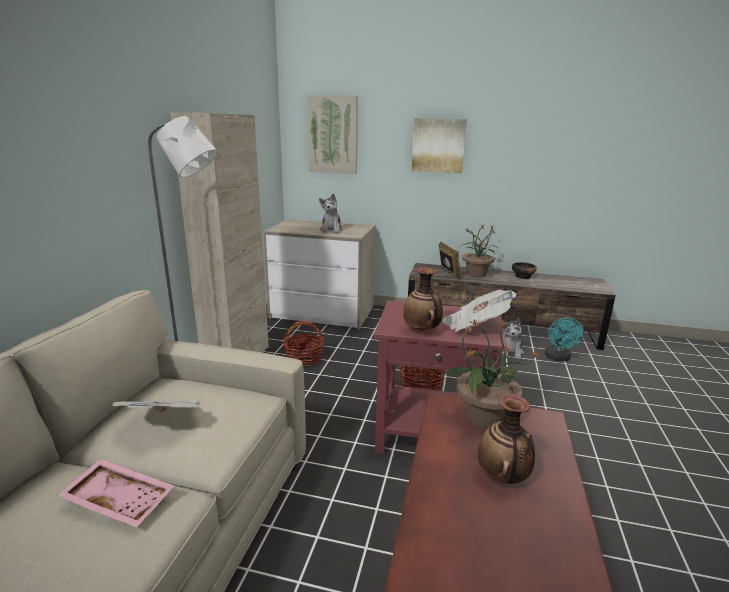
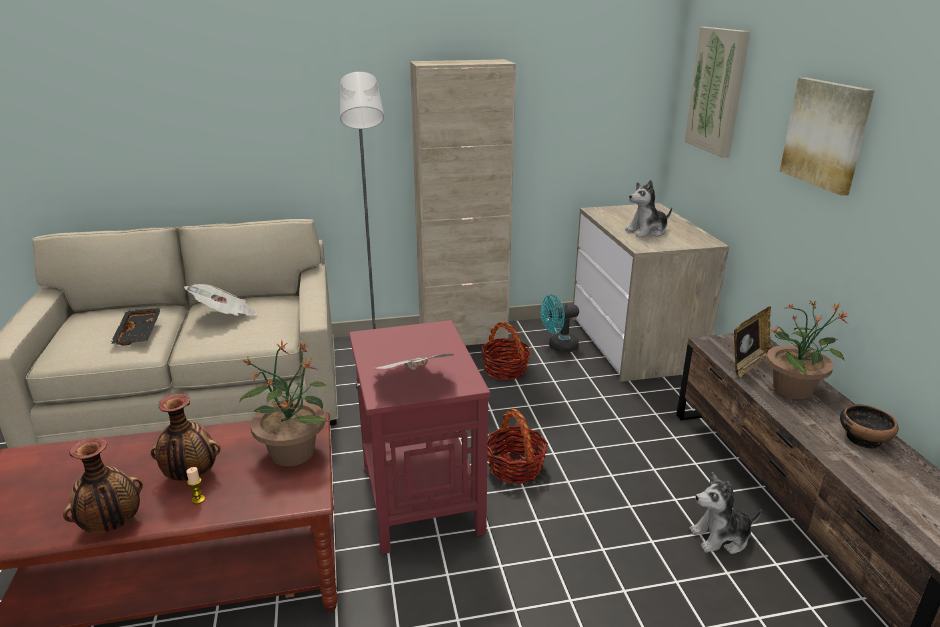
camera: 65 degrees right, 5 degrees up
pink tray [57,459,174,528] -> black tray [110,308,161,346]
vase [403,267,443,331] -> vase moved to [63,437,143,533]
turquoise fan [545,317,584,361] -> turquoise fan moved to [541,294,579,353]
none -> candle [186,467,205,504]

